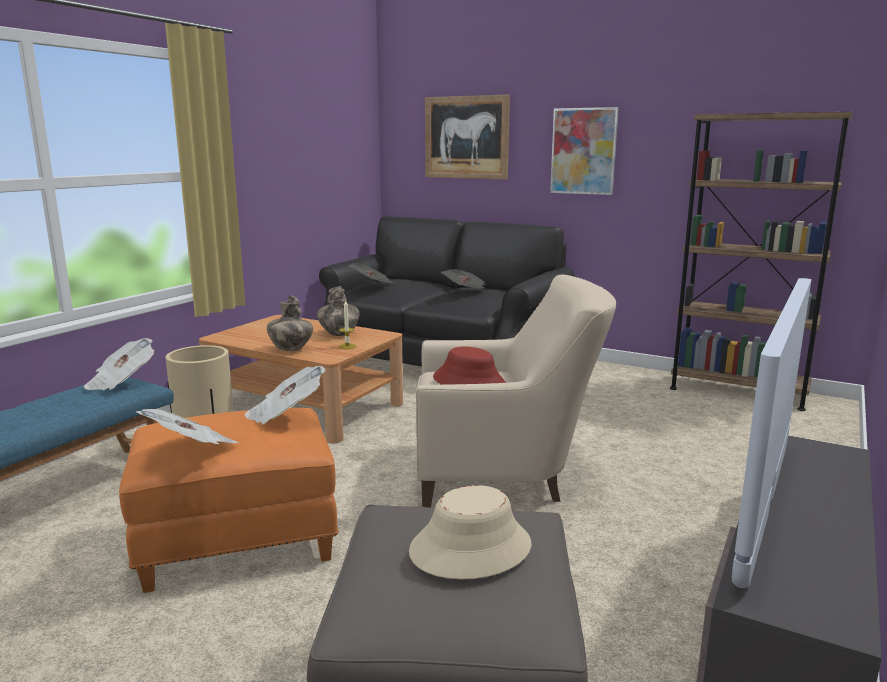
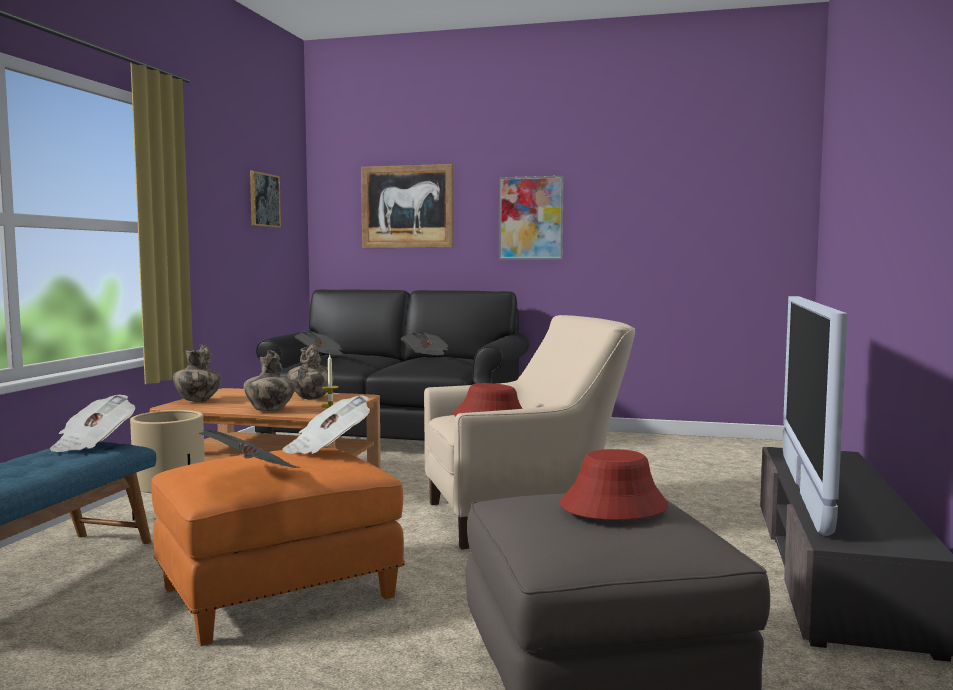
camera: 15 degrees left, 10 degrees down
beige hat [409,485,532,579] -> red hat [560,449,669,520]
brown bookcase [670,112,852,411] -> none
none -> vase [173,344,222,402]
none -> picture [250,171,281,228]

